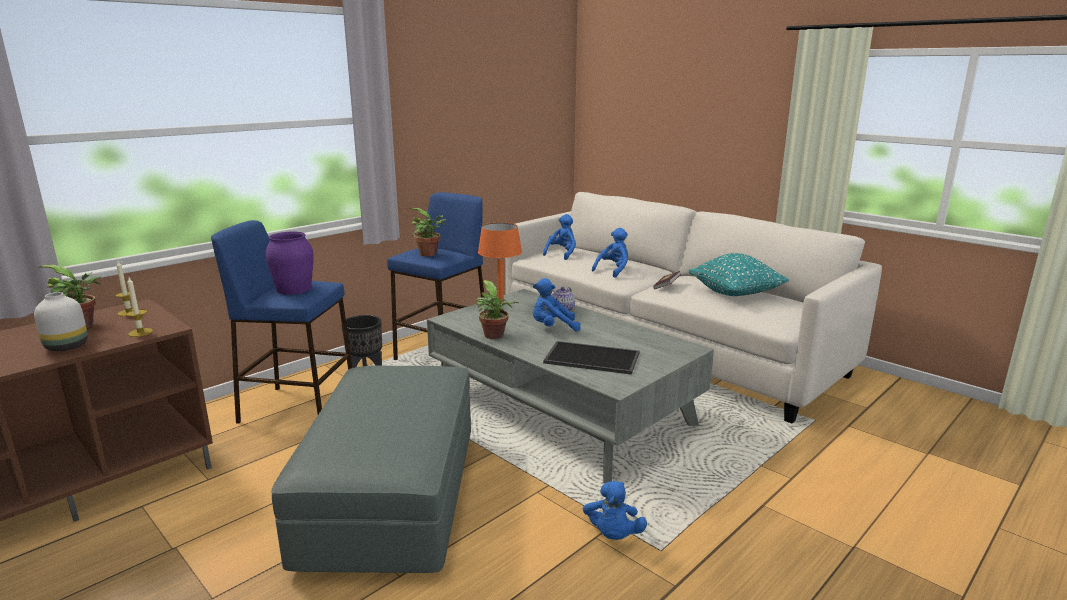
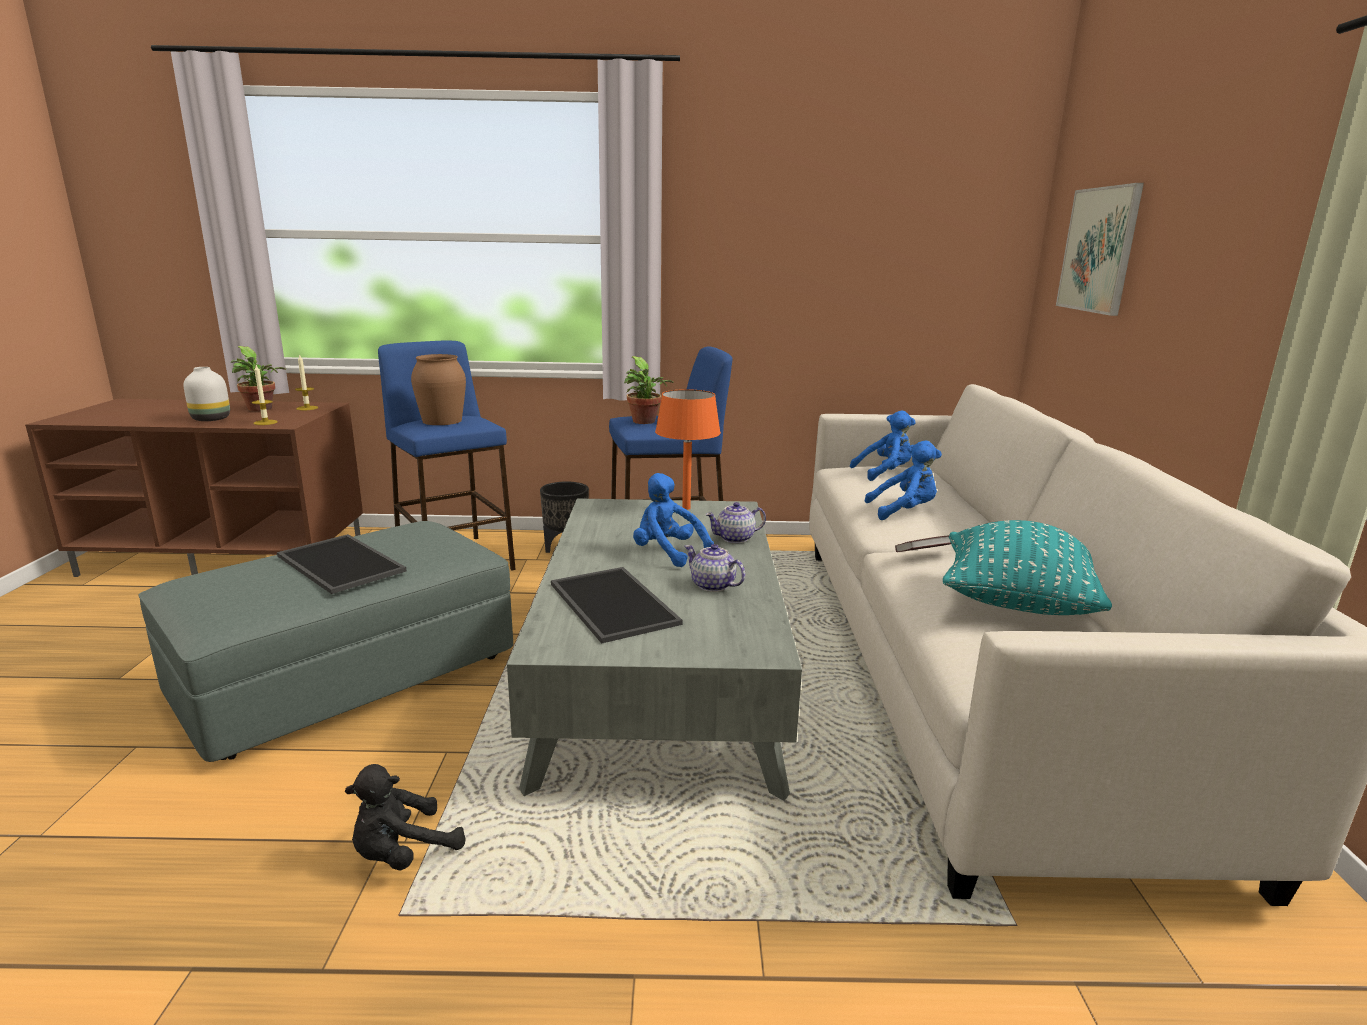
camera: 45 degrees right, 0 degrees up
purple vase [265,232,314,295] -> brown vase [411,354,466,425]
potted plant [476,280,519,339] -> none
blue plush toy [583,481,647,540] -> black plush toy [345,764,466,871]
none -> tray [277,534,406,594]
none -> teapot [684,544,746,592]
none -> picture [1056,183,1144,316]

